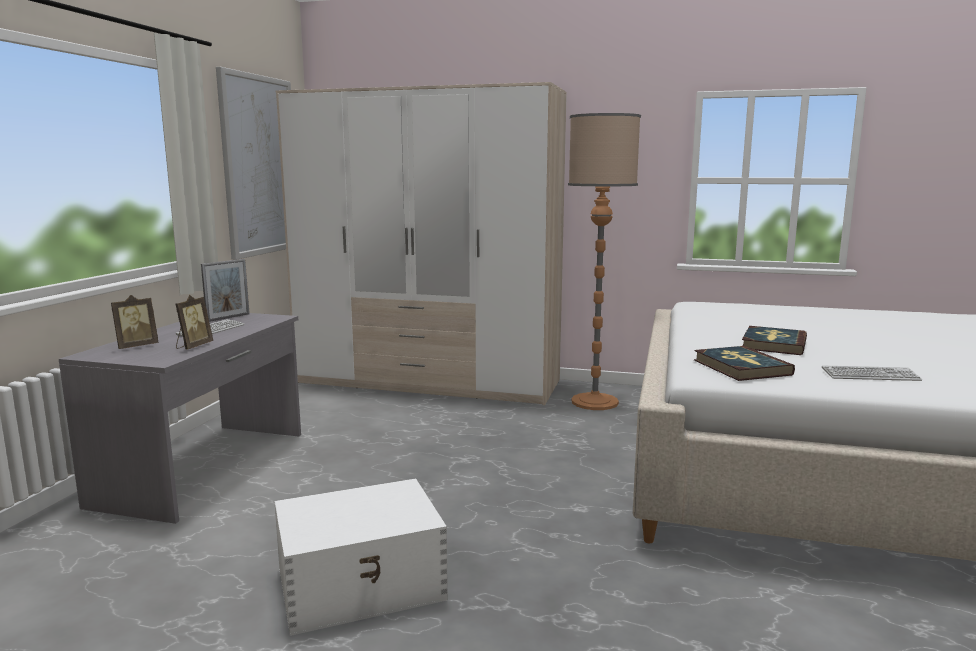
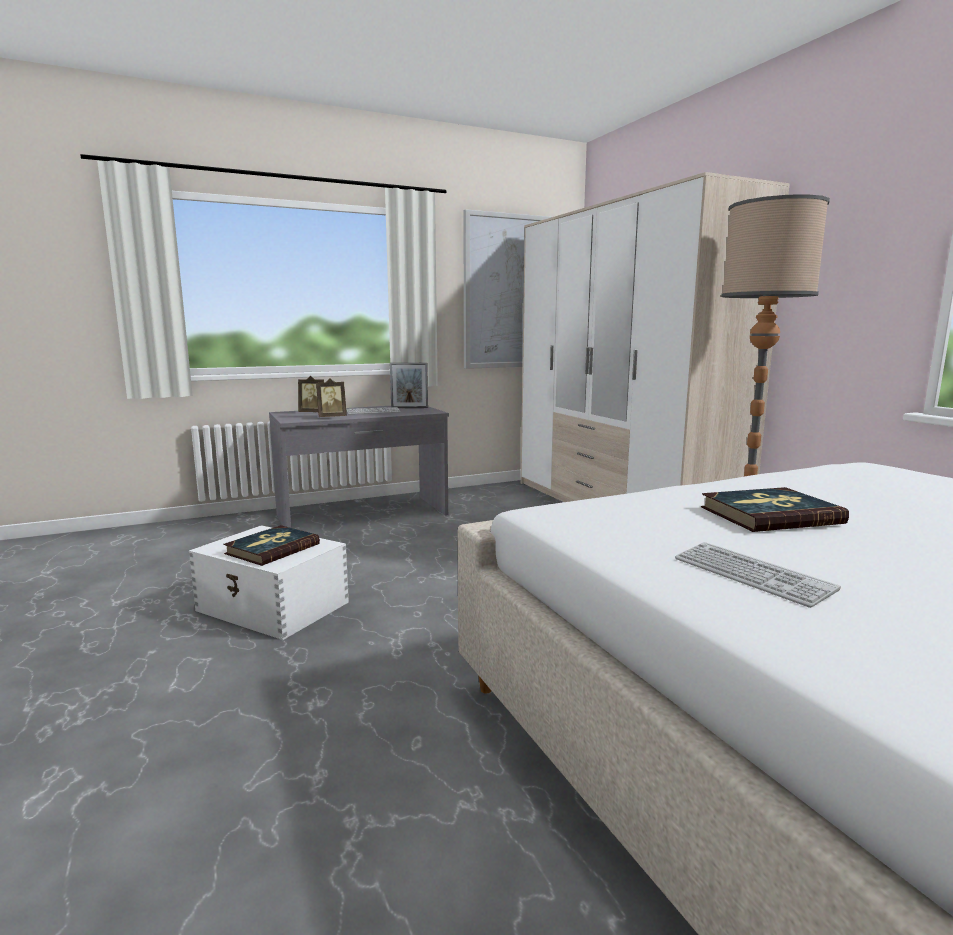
camera: 50 degrees right, 0 degrees up
book [694,346,795,381] -> book moved to [223,525,320,566]

